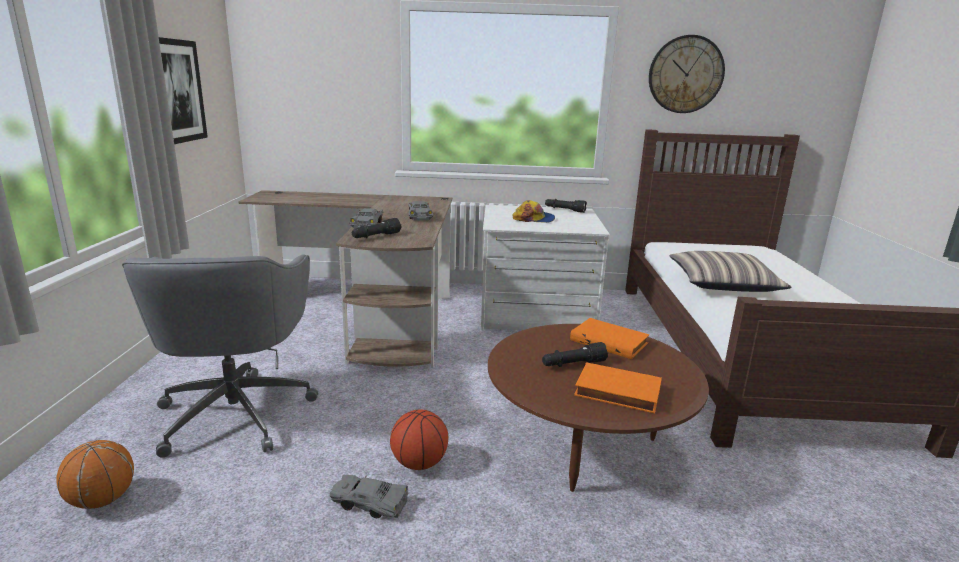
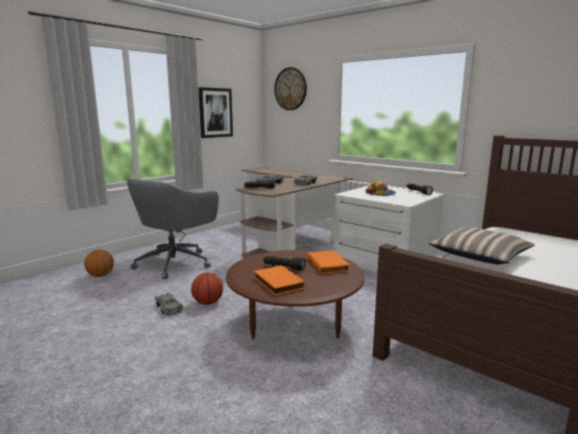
camera: 40 degrees right, 5 degrees down
wall clock [649,35,725,113] -> wall clock moved to [274,67,307,110]

